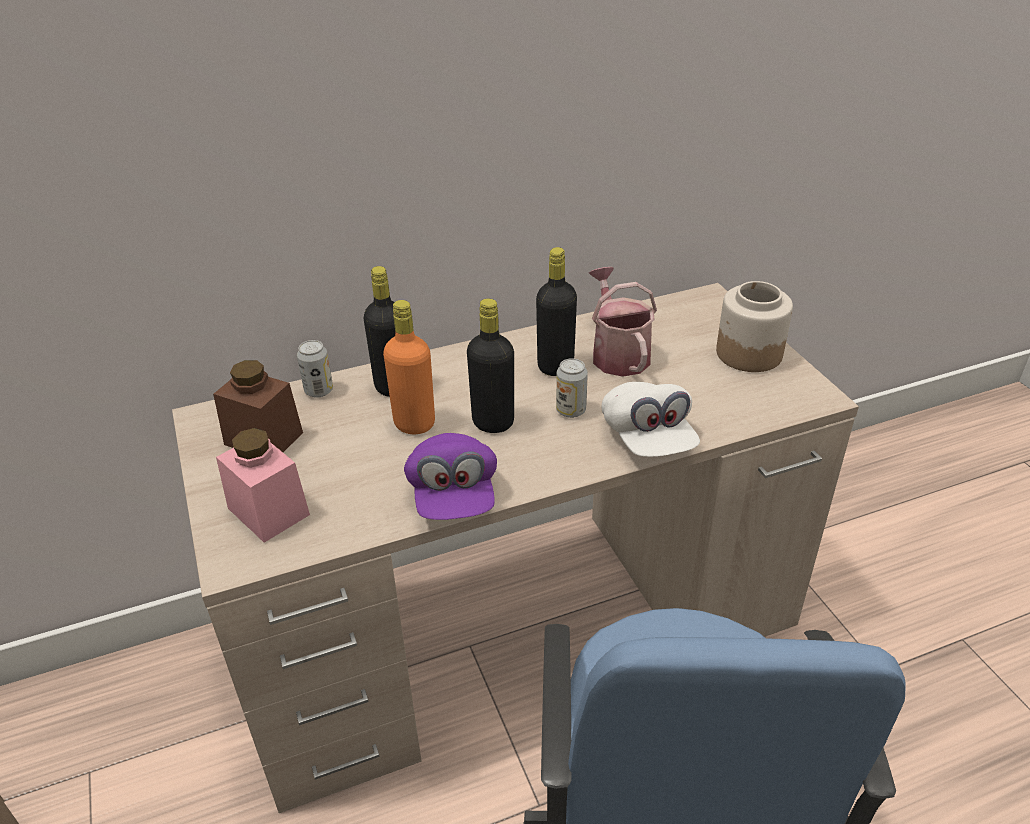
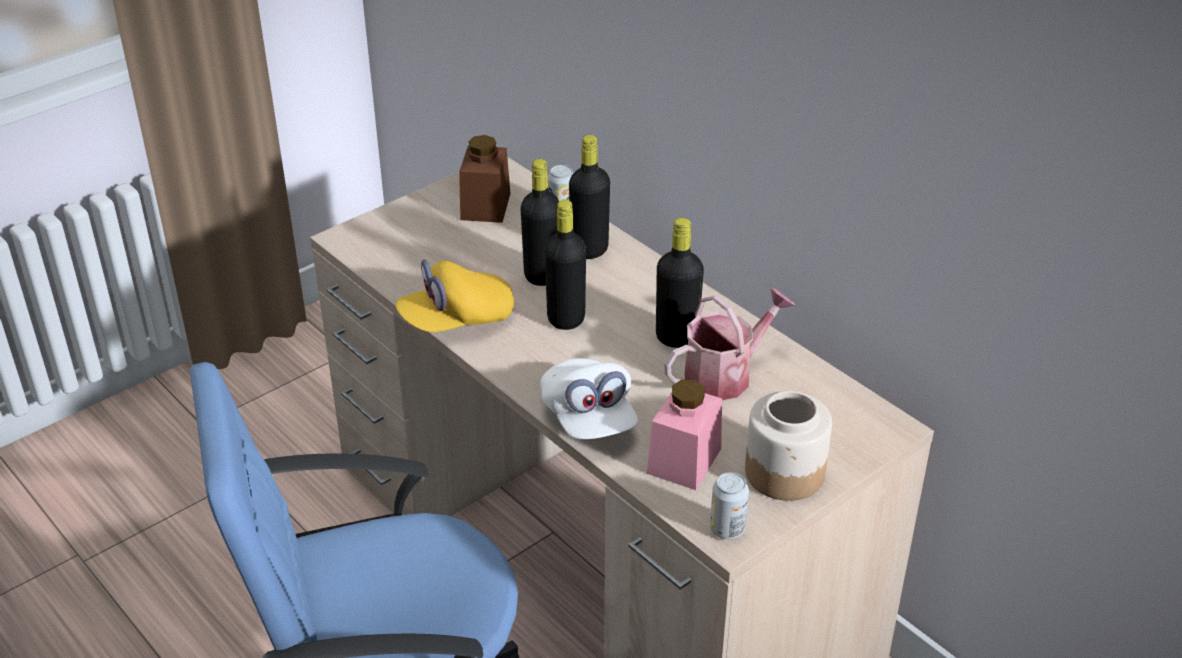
camera: 70 degrees right, 0 degrees up
pink jar [216,428,310,543] -> pink jar moved to [647,380,722,490]
orange bottle [383,300,435,434] -> black bottle [521,159,559,286]
purple cap [404,433,497,520] -> yellow cap [396,260,514,332]
can [556,358,588,418] -> can moved to [710,472,749,539]
white cap [602,382,700,457] -> white cap turned 75 degrees counterclockwise [540,358,638,439]

